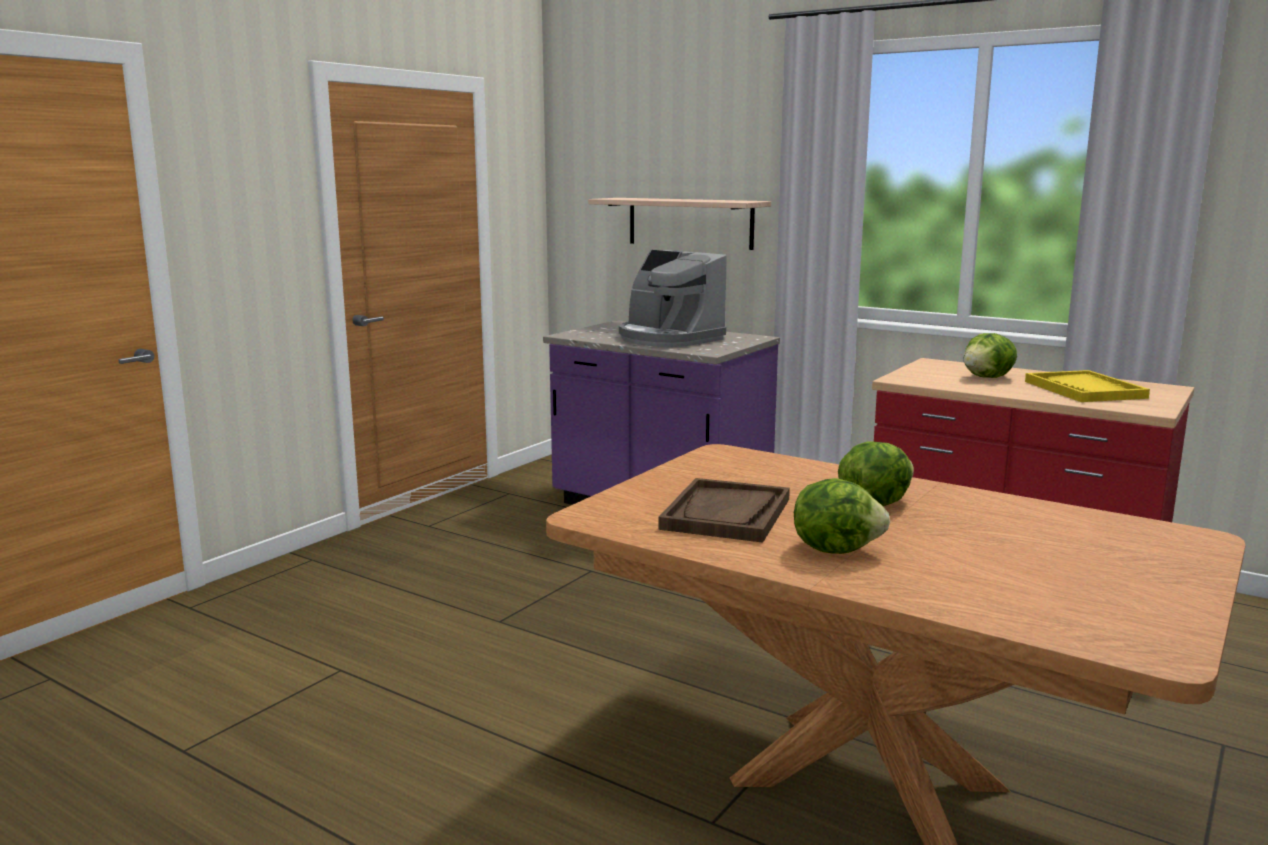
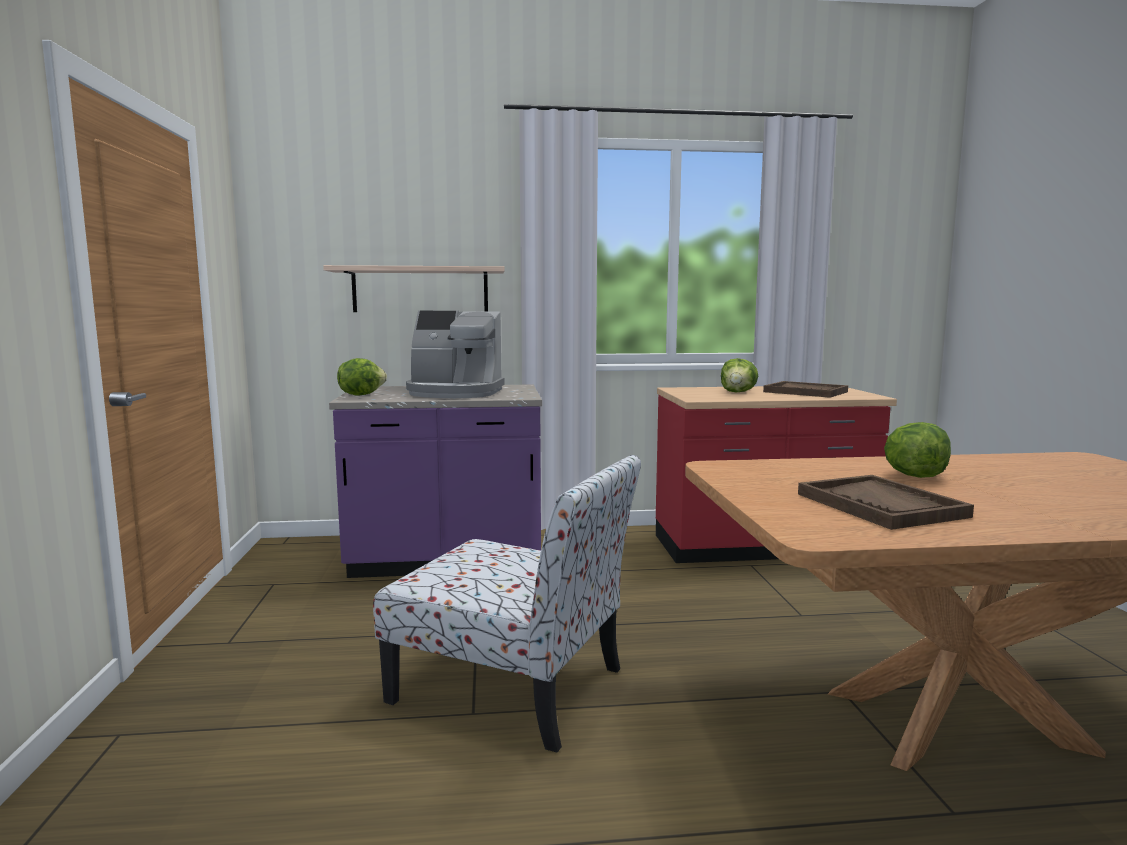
camera: 40 degrees left, 5 degrees down
lettuce [794,478,890,554] -> lettuce moved to [337,358,387,395]
yellow tray [1025,370,1150,402] -> brown tray [763,381,848,398]
none -> chair [373,455,641,753]

